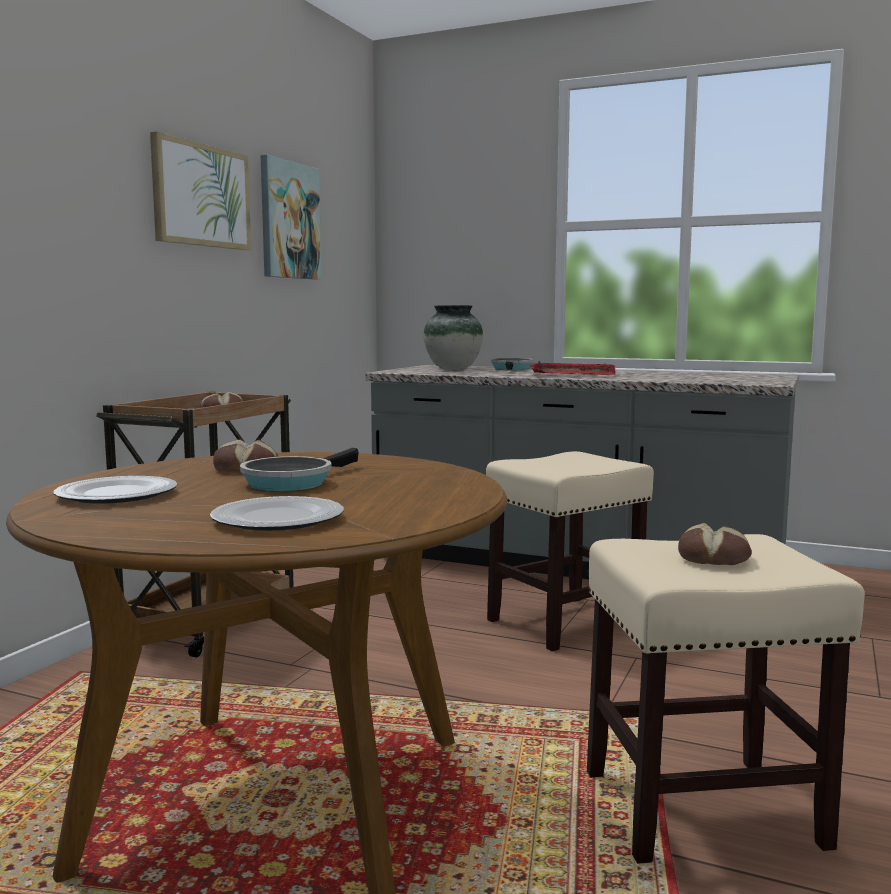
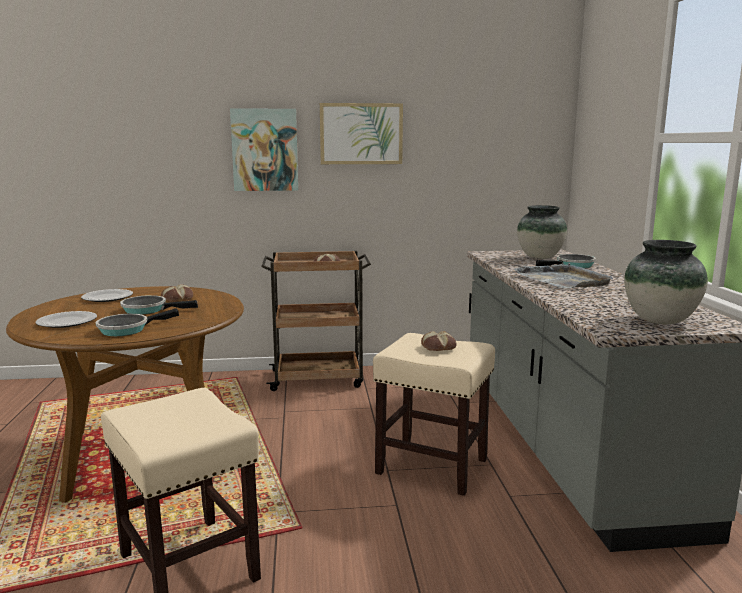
camera: 60 degrees right, 5 degrees up
picture [261,155,321,280] -> picture moved to [230,108,298,191]
red tray [530,361,616,375] -> grey tray [514,263,613,288]
bread [678,523,752,565] -> bread moved to [421,331,457,351]
none -> frying pan [96,308,179,336]
none -> vase [624,240,708,324]

